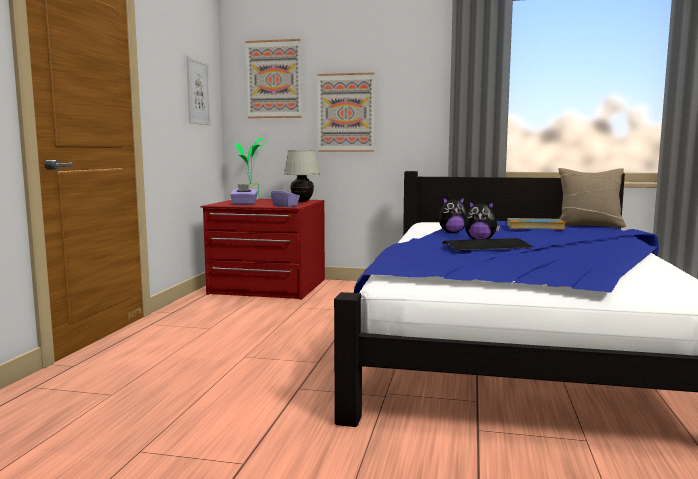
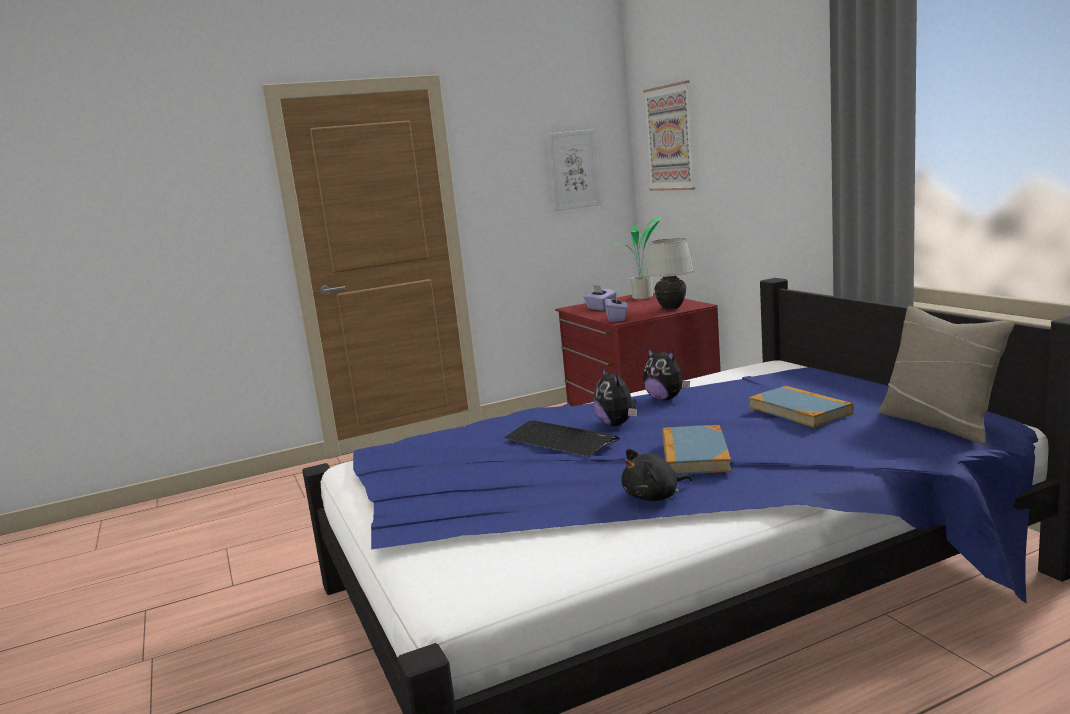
camera: 55 degrees right, 5 degrees up
picture [318,72,375,152] -> none
none -> black plush toy [622,449,692,501]
none -> book [662,425,732,475]

